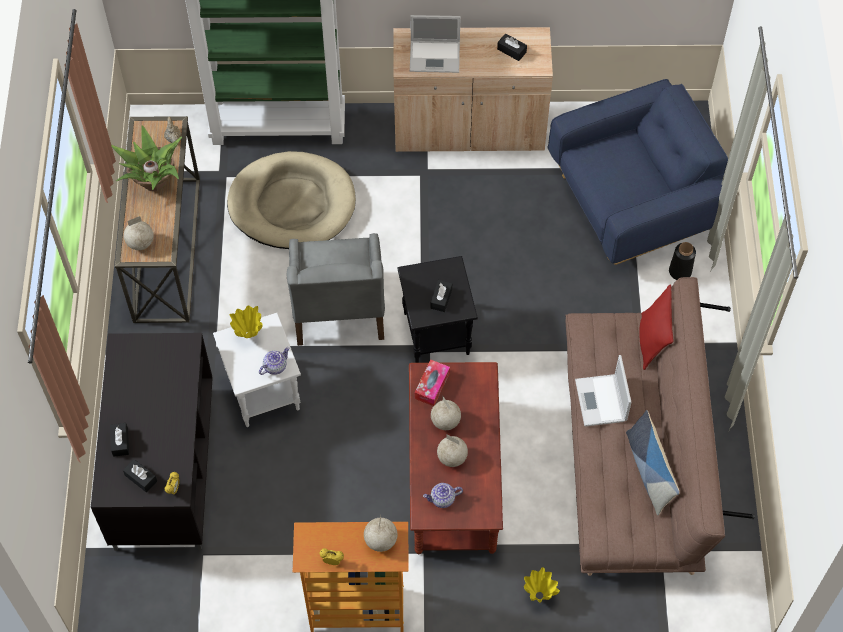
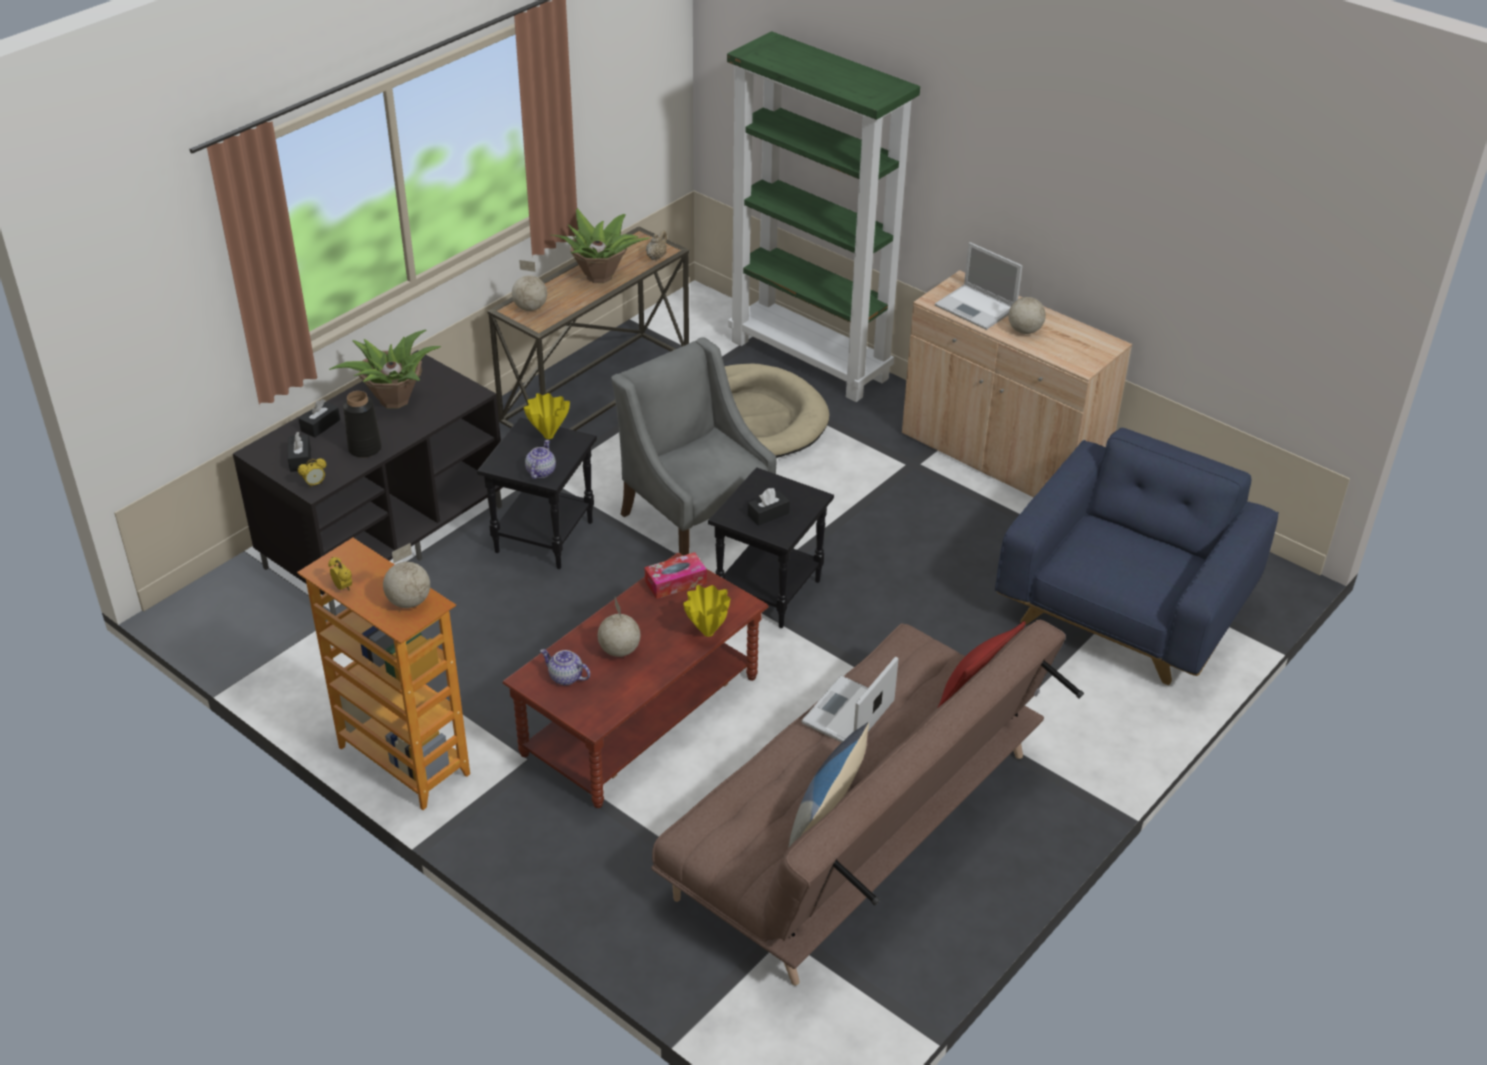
camera: 40 degrees right, 20 degrees down
white side table [213,313,301,427] -> black side table [477,418,597,569]
teapot [259,347,290,375] -> teapot turned 75 degrees counterclockwise [525,440,556,479]
grey armchair [287,233,385,346] -> grey armchair turned 105 degrees clockwise [611,337,777,555]
globe [431,396,461,430] -> globe moved to [1008,282,1046,334]
black tissue box [497,33,527,61] -> none
yellow vase [524,567,560,603] -> yellow vase moved to [683,585,731,637]
blue armchair [548,79,728,265] -> blue armchair turned 75 degrees counterclockwise [995,428,1279,685]
black vase [669,242,696,280] -> black vase moved to [343,391,382,458]
none -> potted plant [329,329,441,409]

